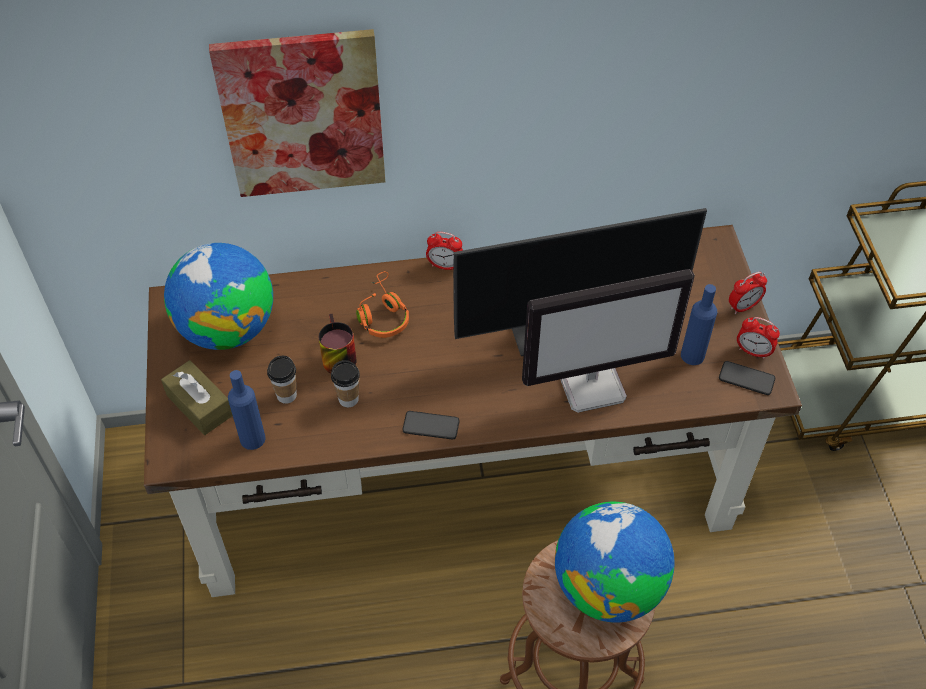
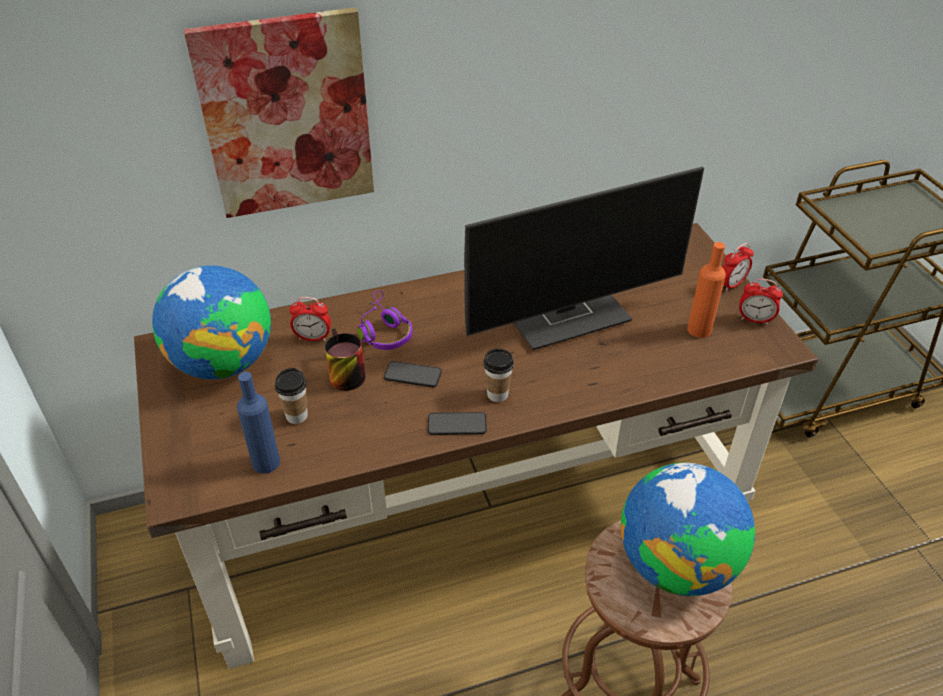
camera: 10 degrees left, 10 degrees down
brown tissue box [161,360,233,435] -> none
cup [331,360,360,407] -> cup moved to [483,349,514,402]
orange headphones [356,271,409,338] -> purple headphones [357,290,413,350]
alarm clock [426,232,463,270] -> alarm clock moved to [289,297,331,341]
monitor [522,269,695,413] -> none
blue bottle [681,284,717,365] -> orange bottle [687,242,726,338]
phone [719,361,775,395] -> phone moved to [384,361,442,387]

